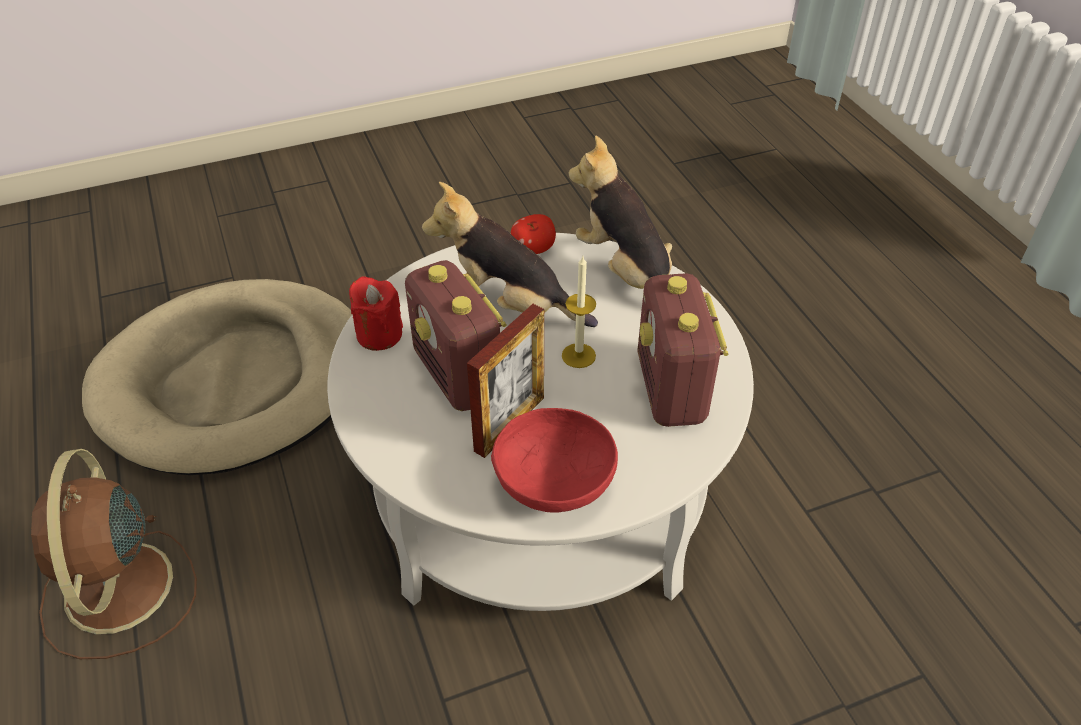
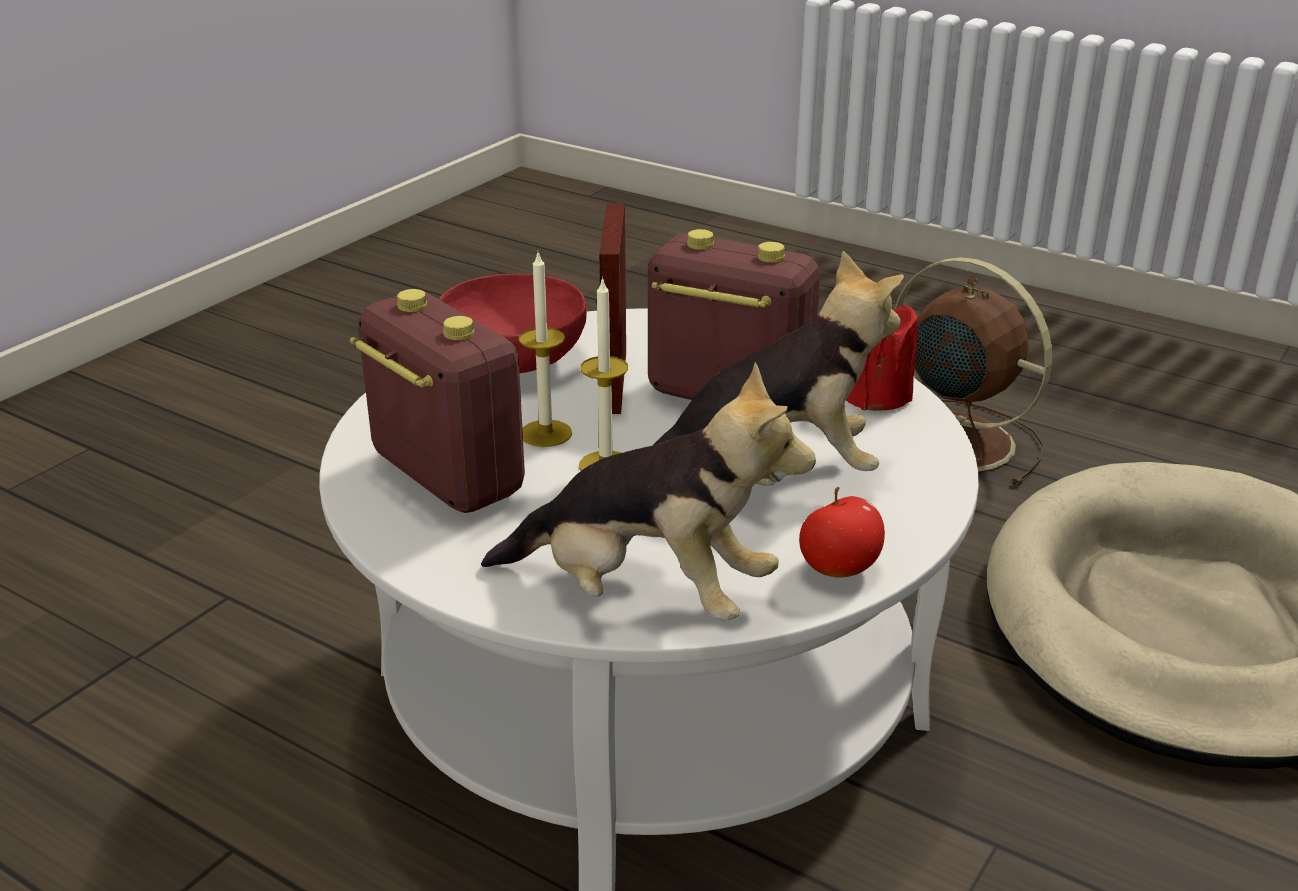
camera: 145 degrees right, 15 degrees down
none -> candle [519,253,572,447]

